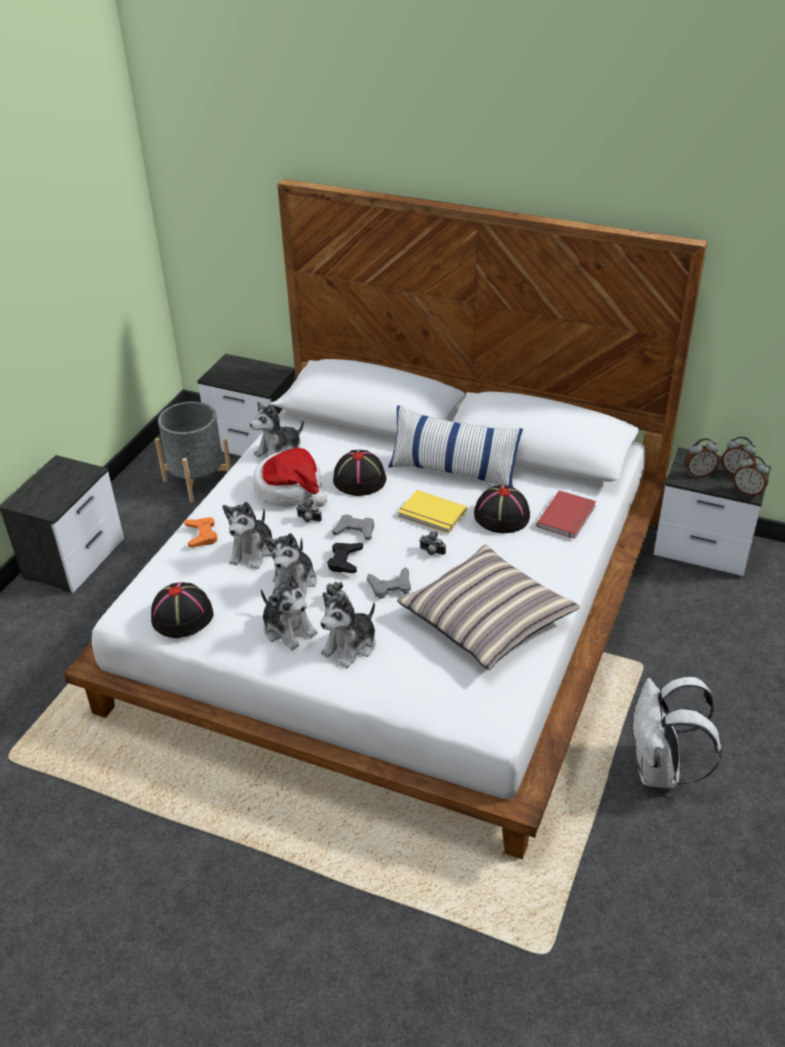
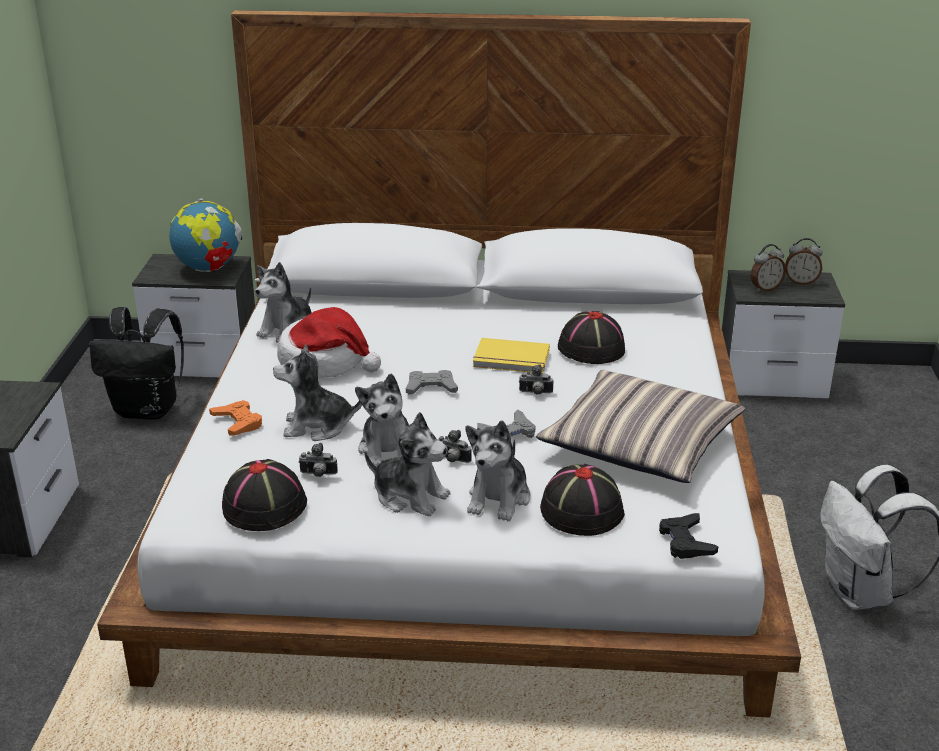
camera: 20 degrees left, 10 degrees down
grey planter [155,401,231,503] -> black backpack [89,307,184,419]
plush toy [222,502,273,569] -> plush toy turned 90 degrees clockwise [273,344,362,441]
camera [296,499,322,522] -> camera moved to [298,443,338,477]
black game controller [327,543,363,573] -> black game controller moved to [659,513,718,559]
black hat [333,450,387,496] -> black hat moved to [540,464,625,536]
pillow [388,405,523,487] -> none
red book [536,490,596,539] -> none
alarm clock [733,455,769,497] -> none
none -> globe [169,198,242,272]

